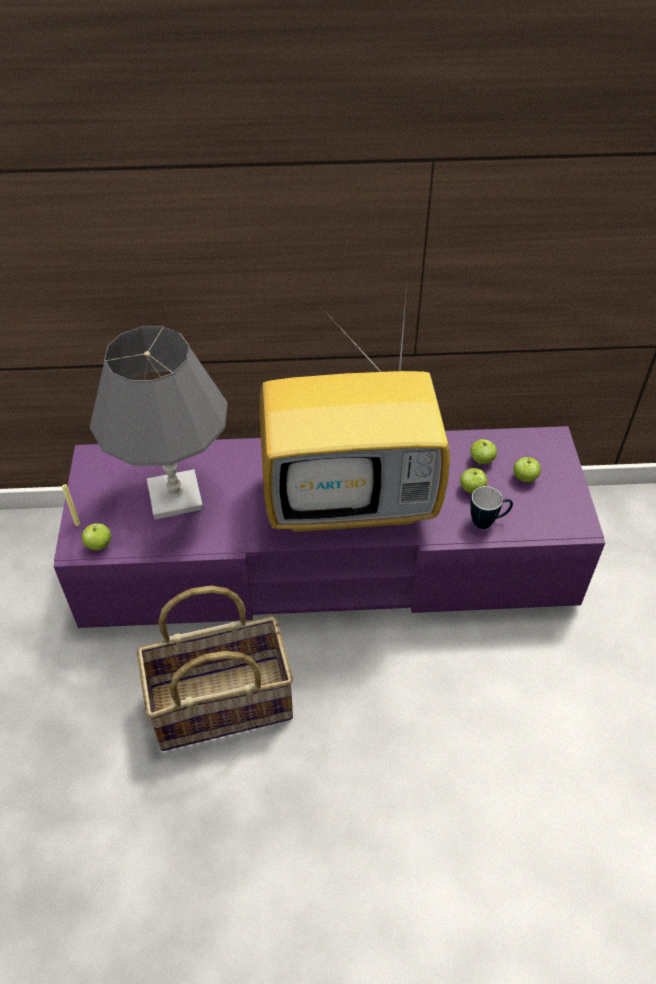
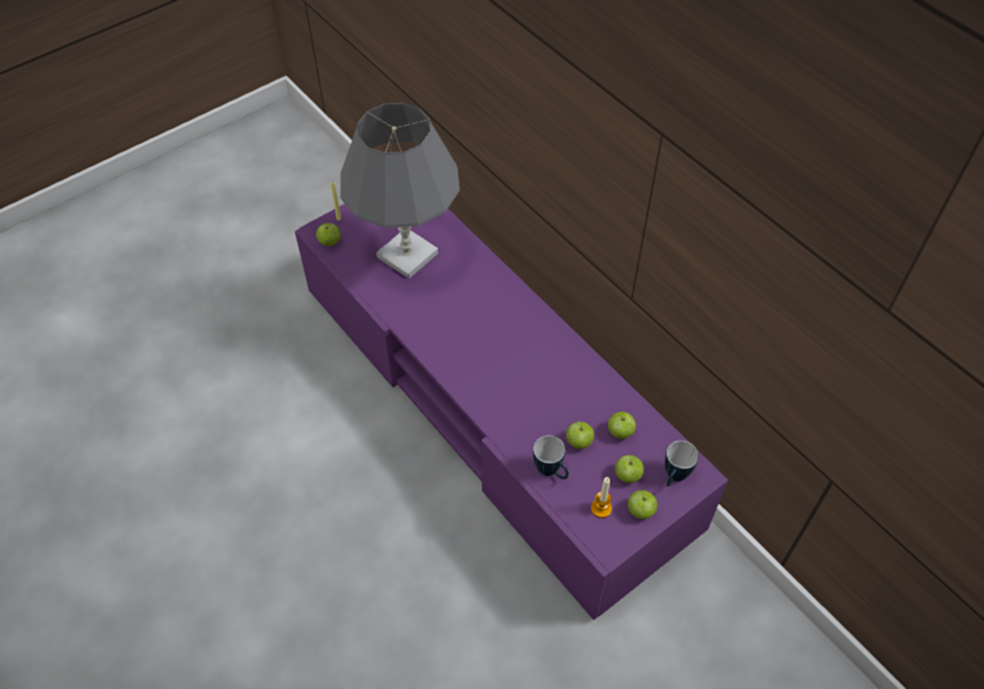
camera: 55 degrees right, 5 degrees up
basket [137,586,293,751] -> none
television [259,286,450,533] -> none
none -> candle [591,477,612,518]
none -> apple [628,490,657,519]
none -> mug [665,441,699,487]

